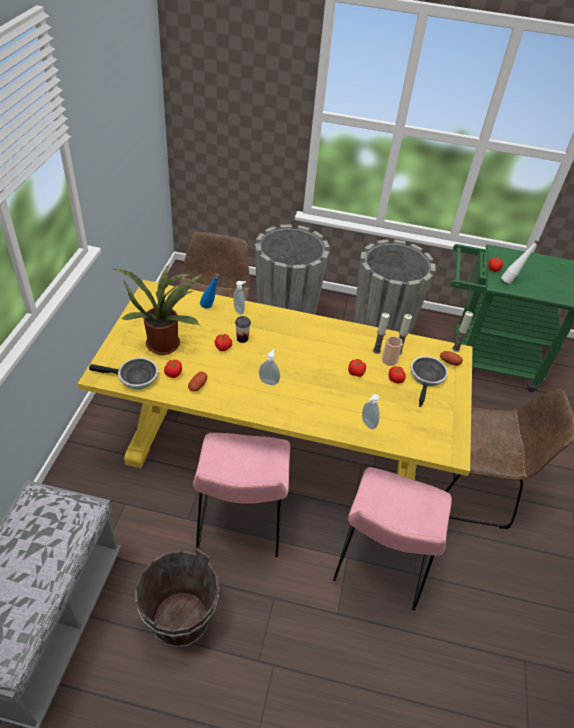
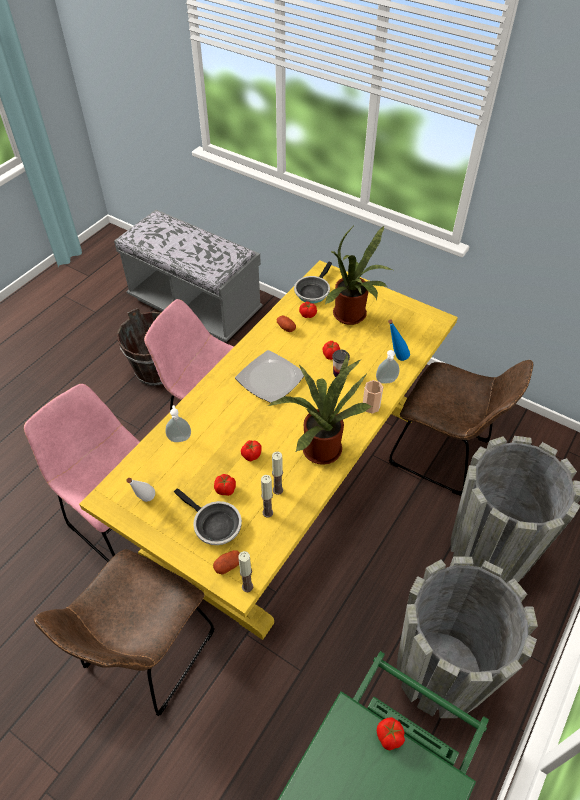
camera: 115 degrees right, 5 degrees up
soap dispenser [259,350,280,385] -> plate [235,350,304,403]
cup [382,336,402,366] -> cup moved to [363,380,383,414]
white bottle [501,240,539,284] -> white bottle moved to [126,478,155,502]
none -> potted plant [268,354,372,465]

